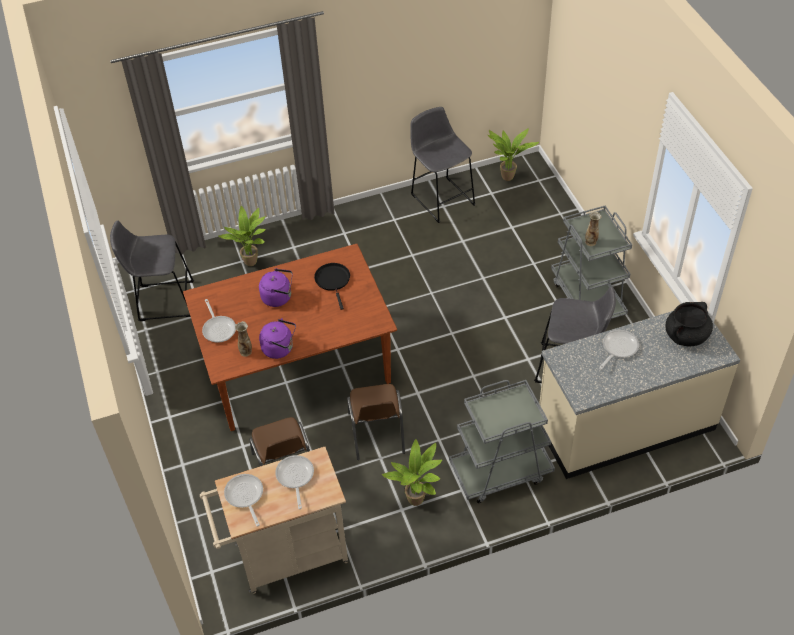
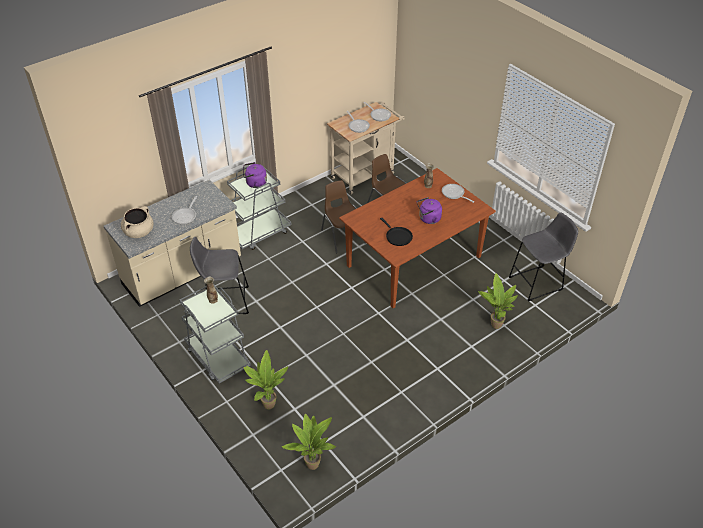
camera: 160 degrees right, 5 degrees down
purple kettle [259,318,296,359] -> purple kettle moved to [243,162,267,188]
potted plant [382,439,442,506] -> potted plant moved to [243,350,288,409]
grey stool [410,107,476,223] -> none
black cooking pot [666,302,713,346] -> beige cooking pot [121,206,154,238]

